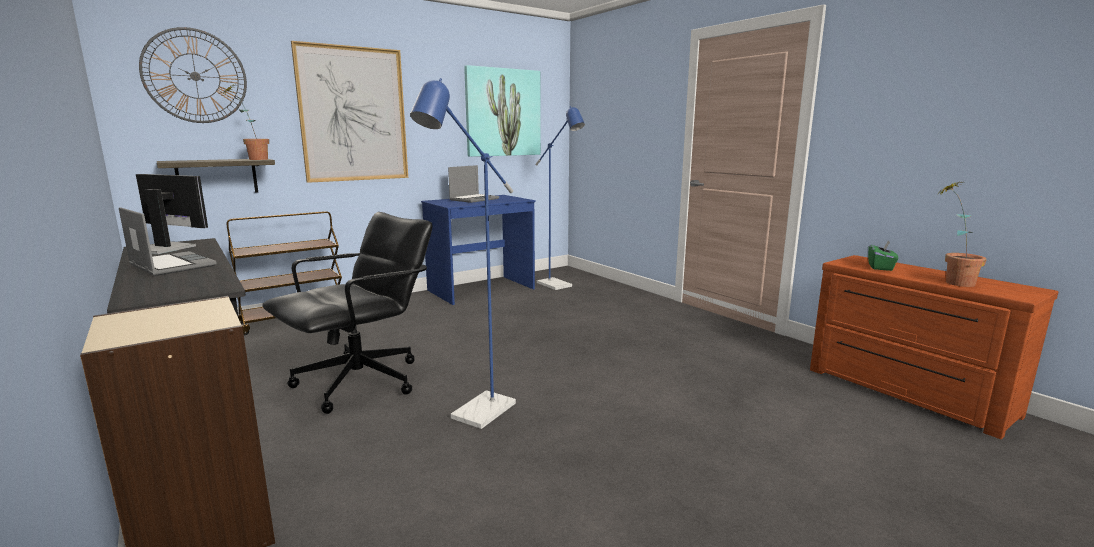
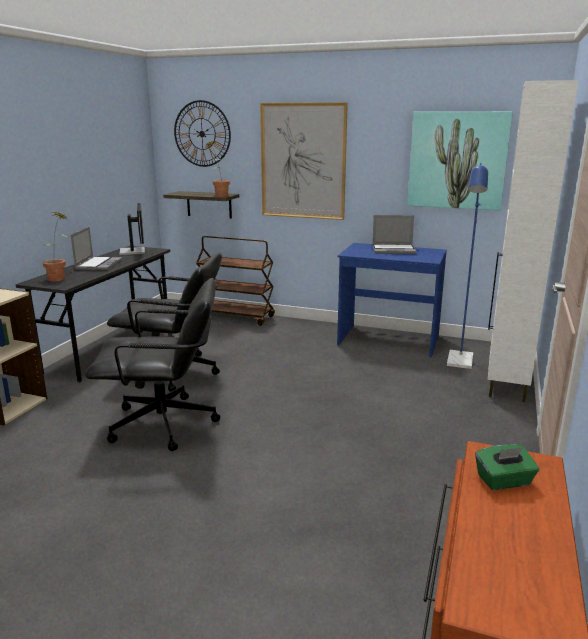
camera: 55 degrees right, 5 degrees up
blue floor lamp [410,78,516,429] -> black office chair [85,278,220,451]
potted plant [940,181,987,287] -> potted plant moved to [43,211,69,281]
none -> white cabinet [488,80,578,402]

